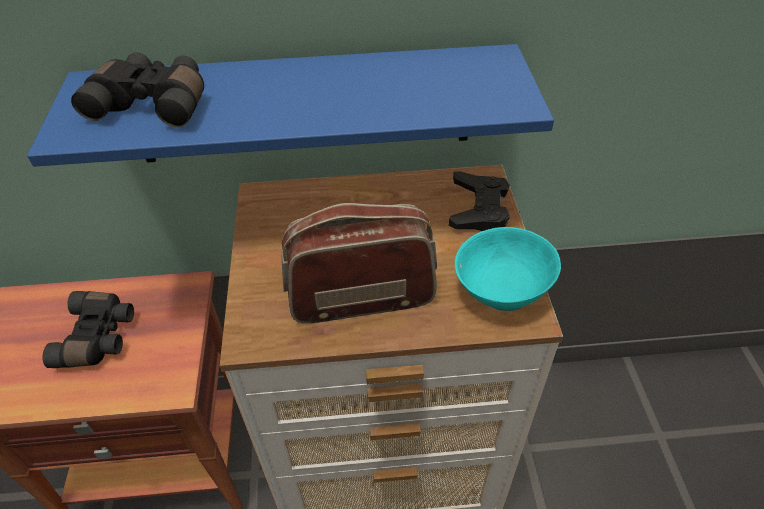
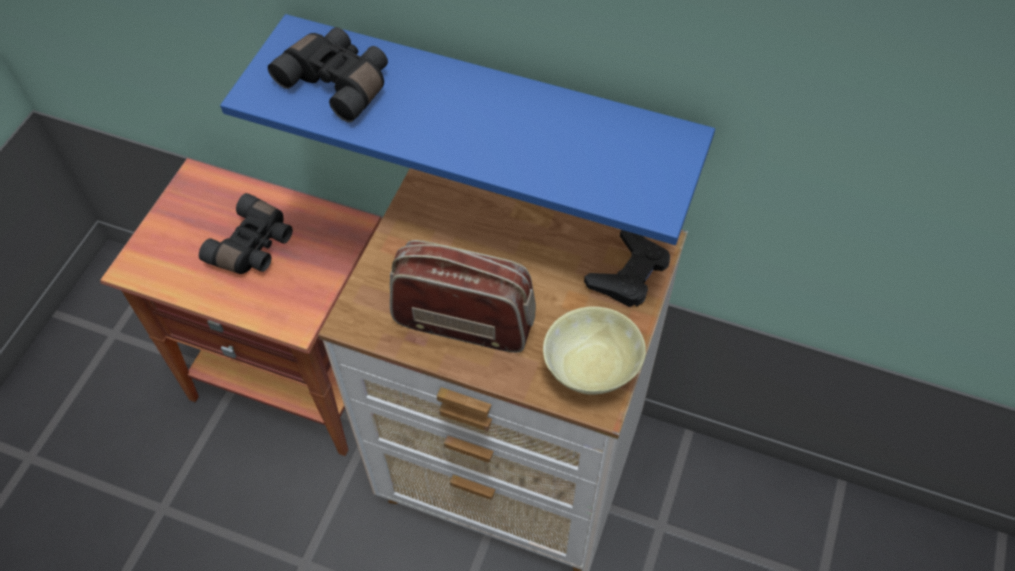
camera: 25 degrees right, 10 degrees up
turquoise bowl [455,227,561,311] -> beige bowl [543,306,646,395]

